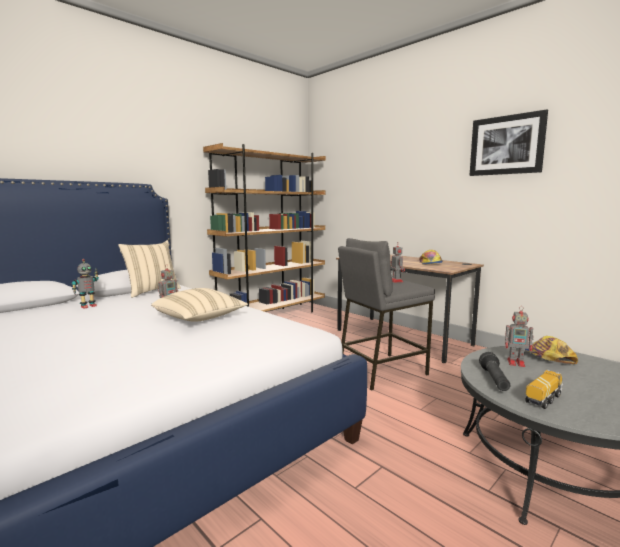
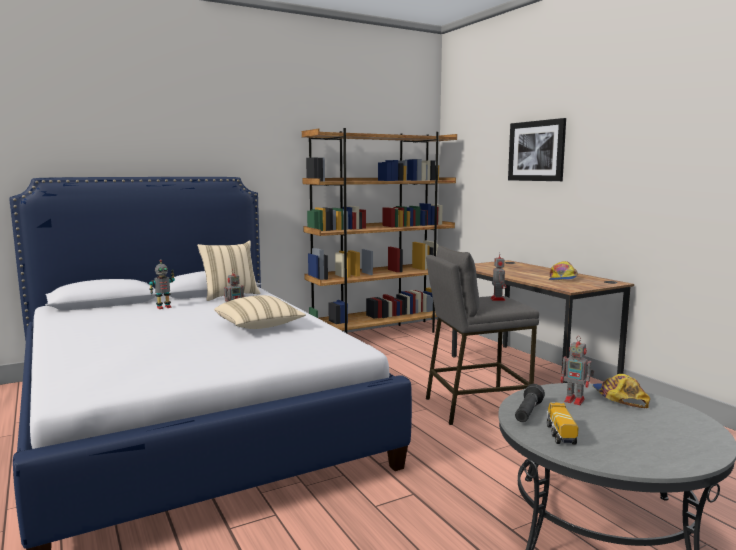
camera: 15 degrees right, 0 degrees up
picture [469,109,548,176] -> picture moved to [508,118,566,181]
toy truck [526,370,563,409] -> toy truck turned 60 degrees counterclockwise [546,402,579,445]

